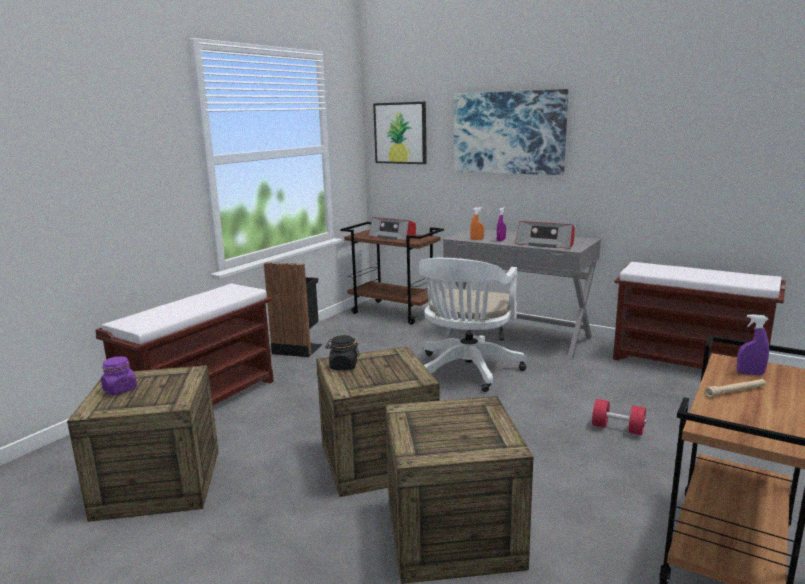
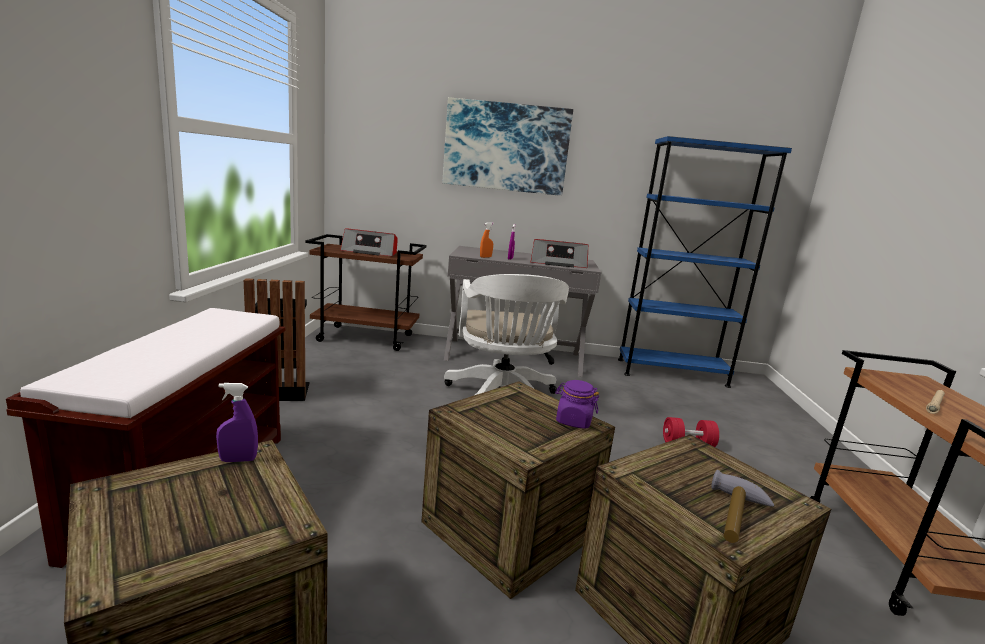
camera: 30 degrees left, 0 degrees up
purple jar [101,356,137,395] -> purple jar moved to [555,380,599,429]
black jar [325,335,360,370] -> none
picture [373,102,427,164] -> none
brown bench [613,262,786,369] -> blue bookcase [618,136,792,388]
purple spray bottle [737,314,769,375] -> purple spray bottle moved to [216,383,258,462]
none -> hammer [711,470,774,543]

